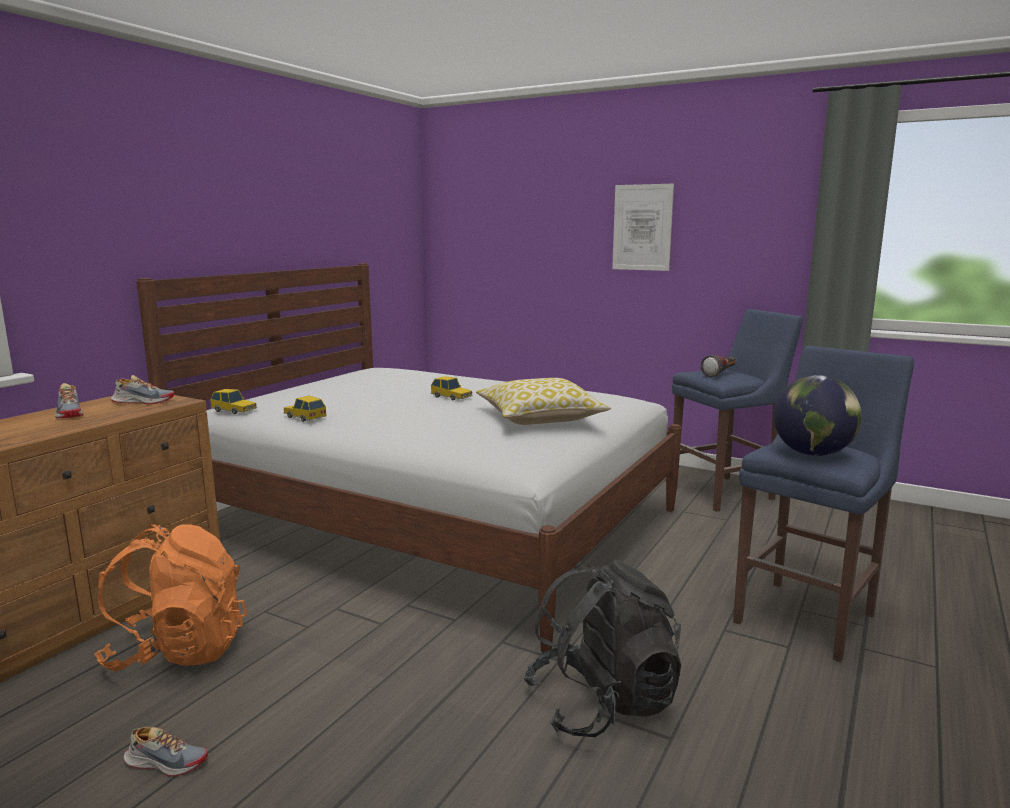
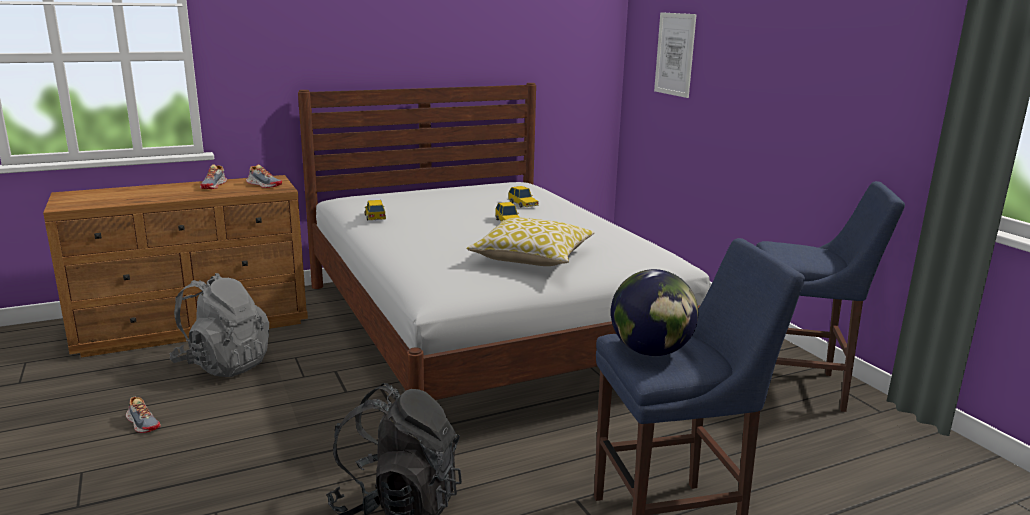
camera: 35 degrees right, 5 degrees up
orange backpack [94,524,247,672] -> grey backpack [170,273,269,377]
toy car [210,389,257,414] -> toy car moved to [508,186,539,207]
picture [612,184,674,271] -> picture moved to [654,12,697,98]
flashlight [701,355,737,378] -> none

